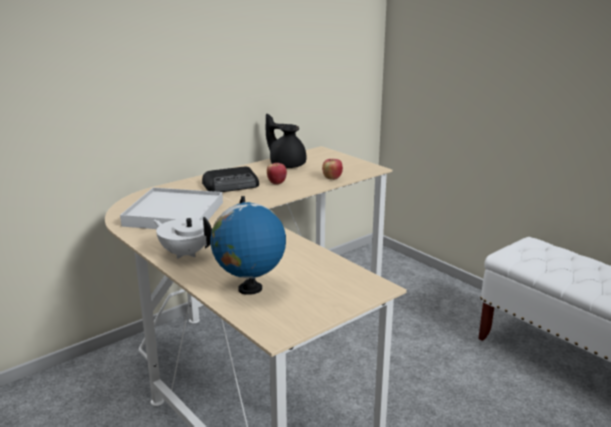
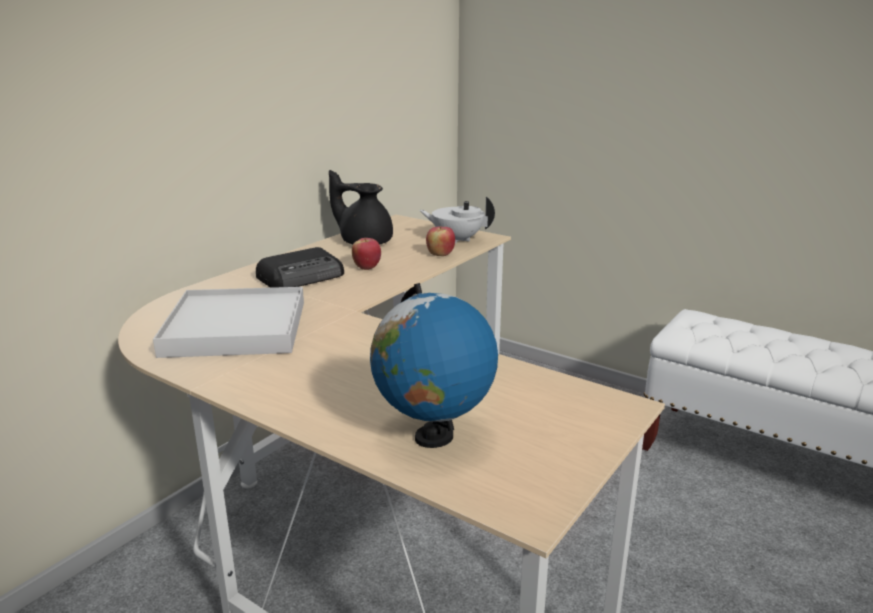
camera: 15 degrees left, 0 degrees up
white teapot [153,217,212,259] -> white teapot moved to [419,196,495,244]

